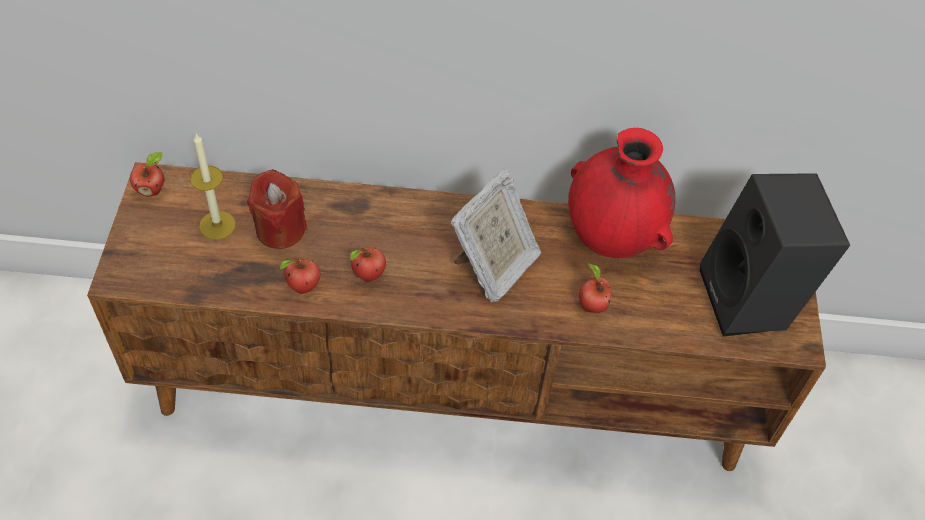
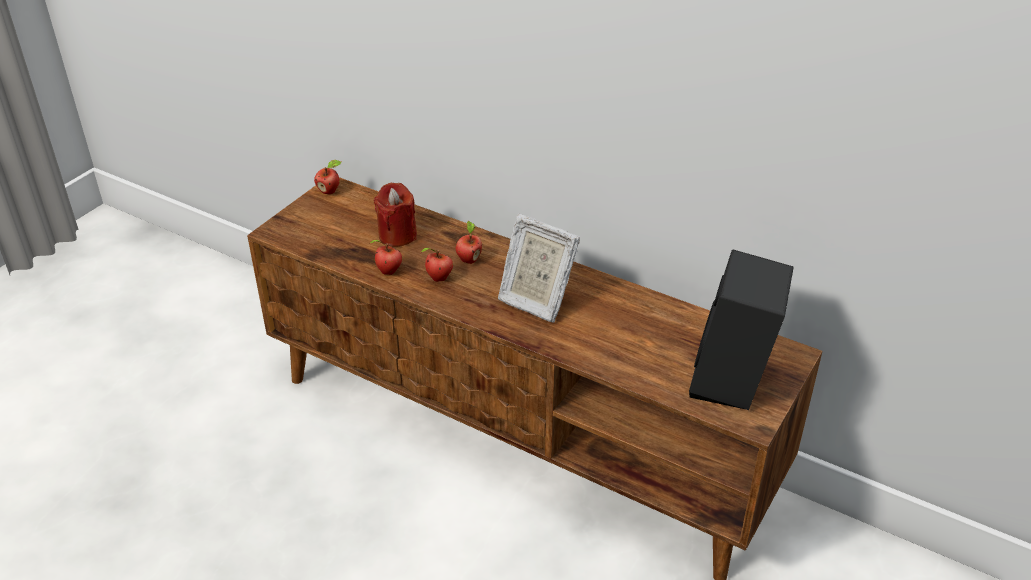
camera: 30 degrees right, 15 degrees down
candle [190,133,236,240] -> none
picture frame [451,168,542,302] -> picture frame turned 60 degrees clockwise [498,214,580,322]
red vase [568,128,675,258] -> none
apple [579,263,611,313] -> apple moved to [456,221,482,264]

